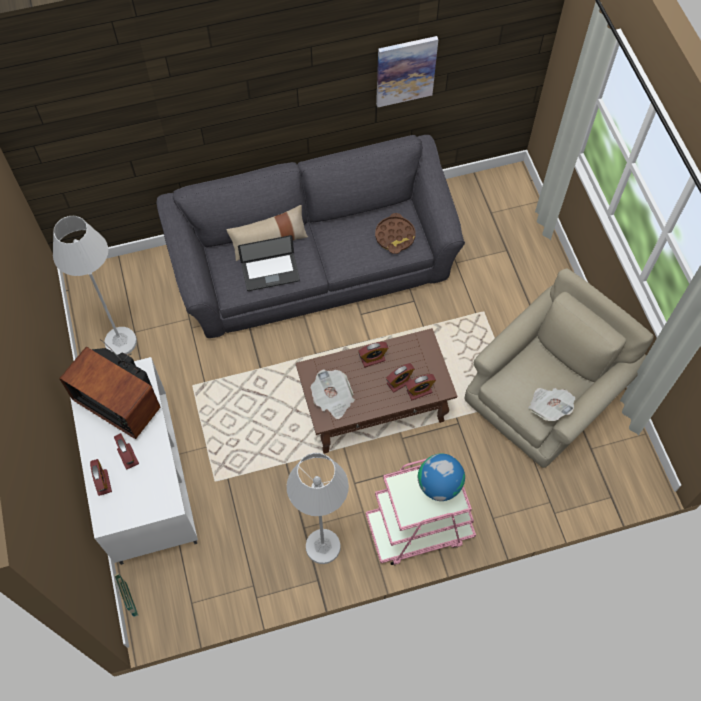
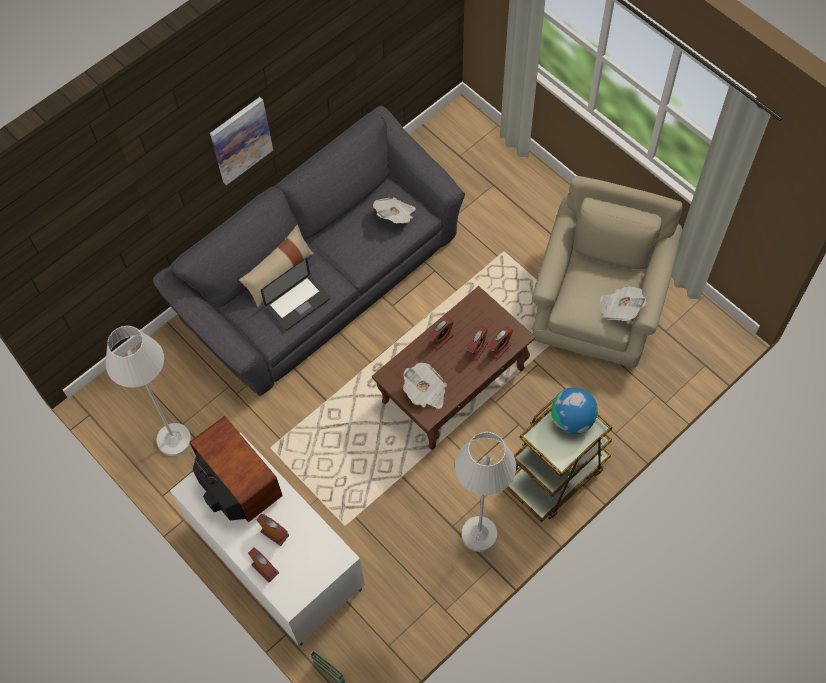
camera: 25 degrees left, 0 degrees up
television [59,339,160,439] -> television turned 135 degrees counterclockwise [189,416,283,522]
pink cart [366,456,476,566] -> brown cart [506,398,613,522]
brown tray [375,213,416,254] -> newspaper [373,197,416,223]
picture [376,36,438,107] -> picture moved to [210,97,273,185]

